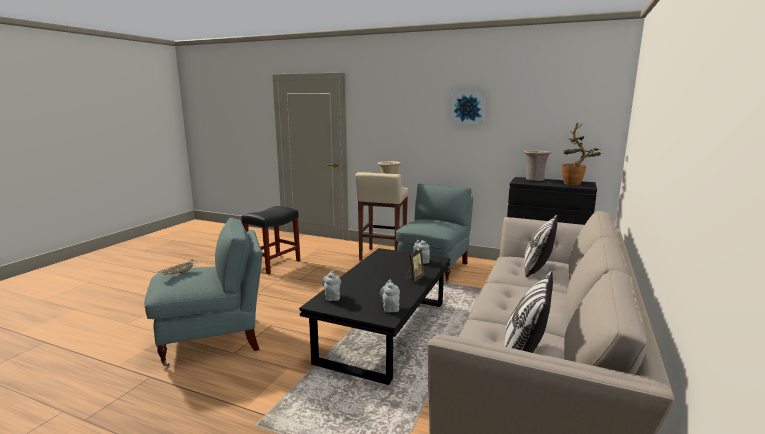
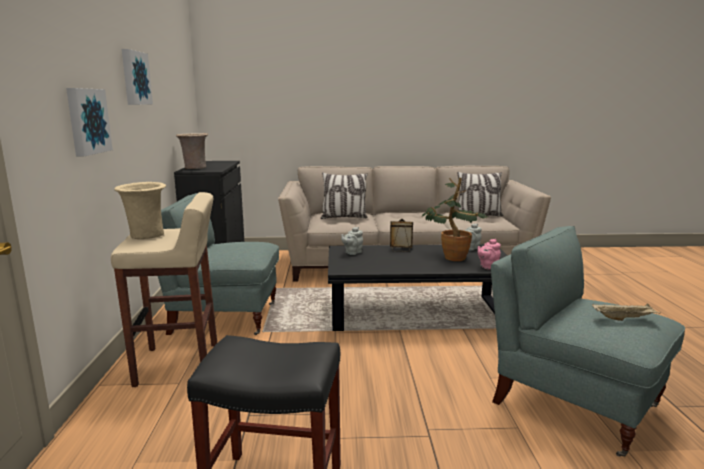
camera: 115 degrees left, 0 degrees up
grey teapot [322,270,341,301] -> pink teapot [477,239,501,269]
potted plant [562,123,602,186] -> potted plant moved to [421,178,488,261]
none -> picture [66,88,113,156]

